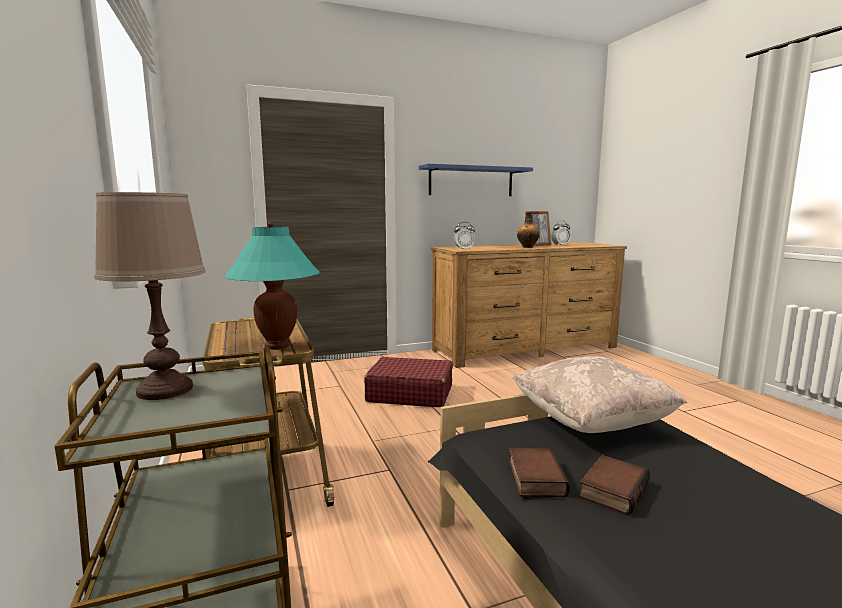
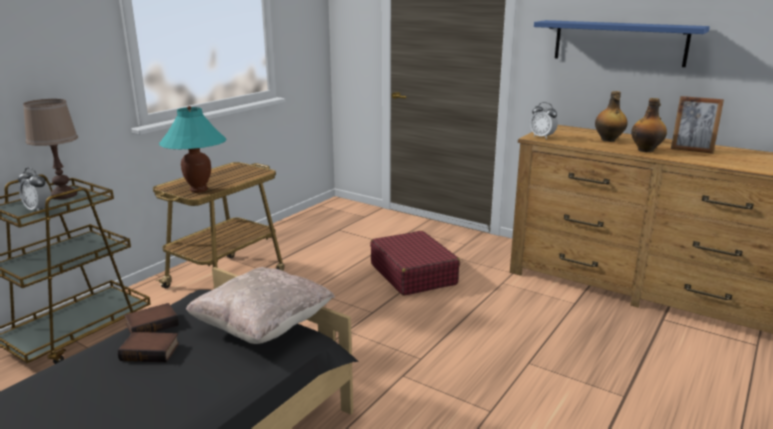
camera: 55 degrees right, 10 degrees up
alarm clock [551,221,571,246] -> alarm clock moved to [18,168,51,211]
none -> bottle [595,91,628,142]

